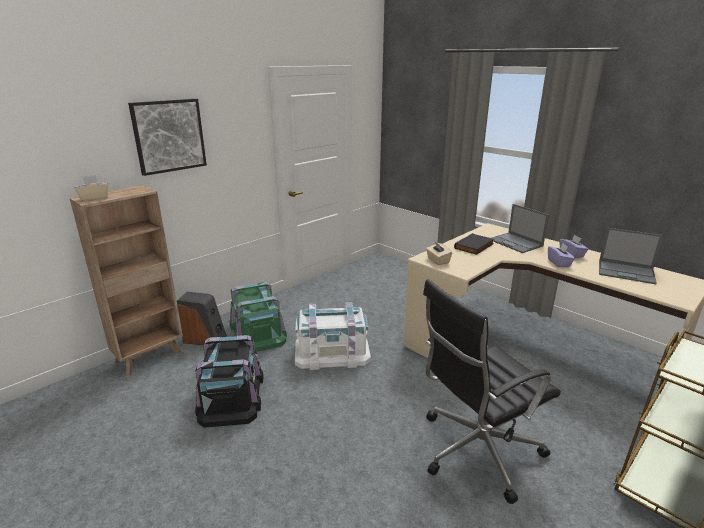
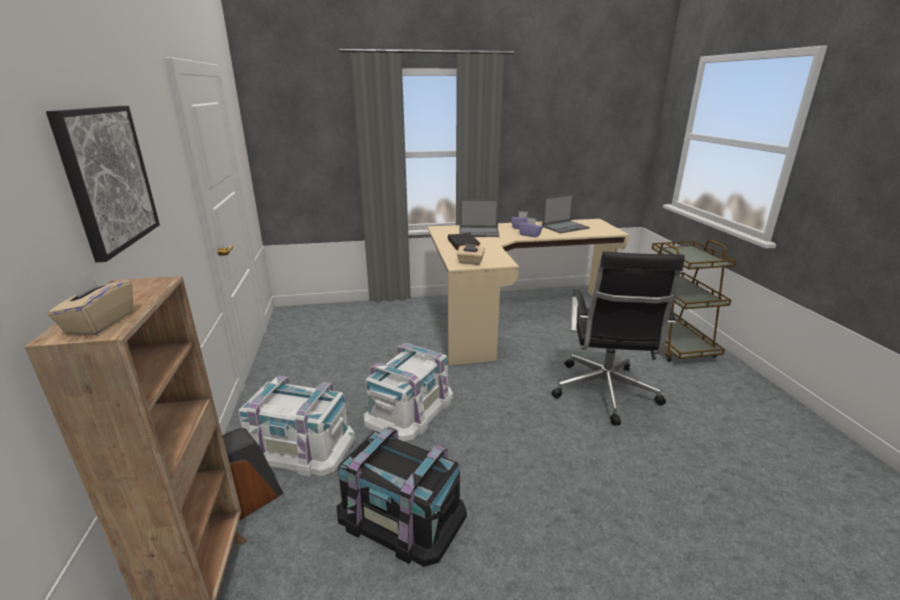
camera: 55 degrees left, 0 degrees up
green storage box [230,282,287,352] -> white storage box [238,376,355,477]

